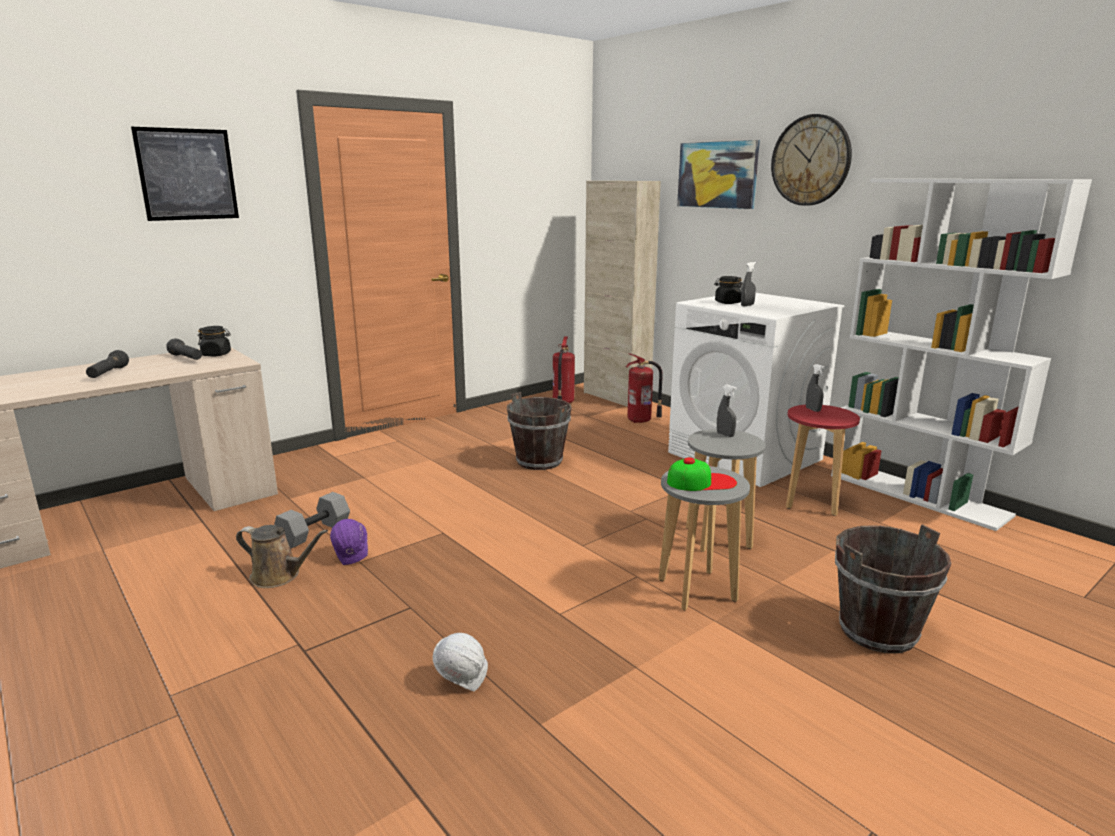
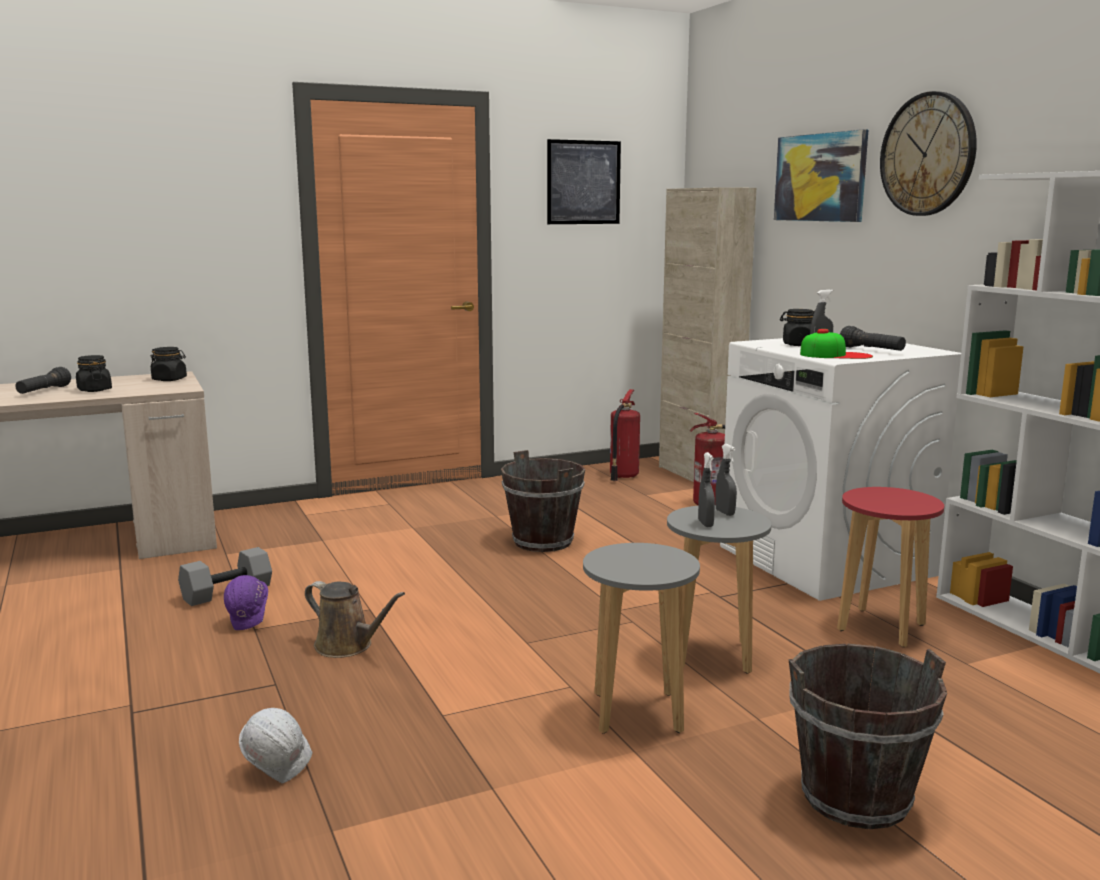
camera: 15 degrees right, 5 degrees down
picture [131,127,239,221] -> picture moved to [547,139,621,224]
black flashlight [166,339,202,360] -> black flashlight moved to [840,326,906,351]
brown watering can [236,525,328,588] -> brown watering can moved to [305,581,405,658]
cap [667,457,737,491] -> cap moved to [800,329,873,359]
grey spray bottle [806,364,825,412] -> grey spray bottle moved to [698,452,715,527]
none -> black jar [76,355,112,392]

